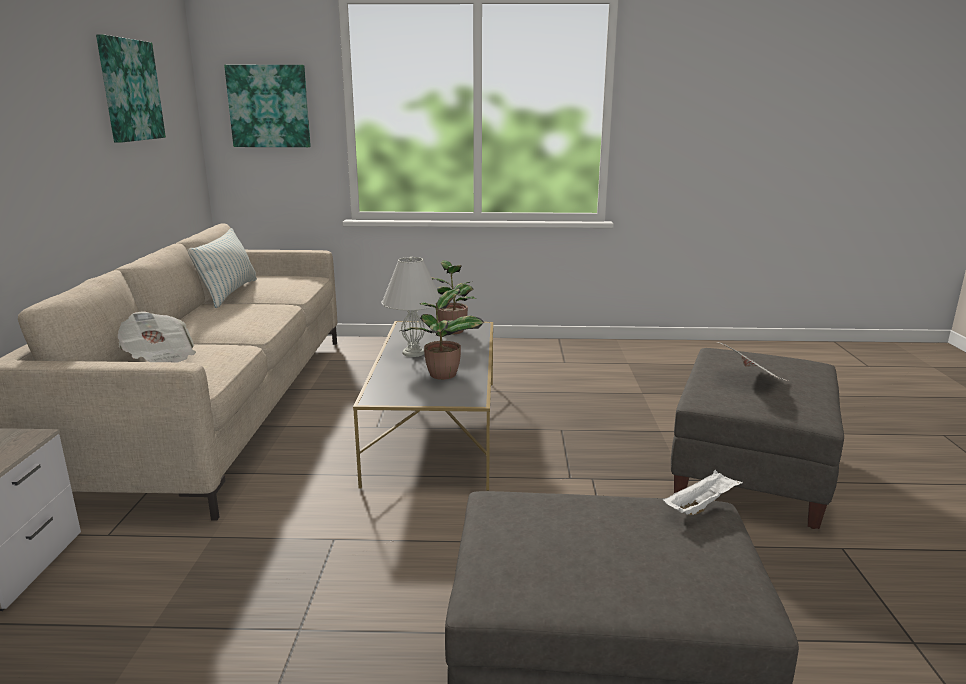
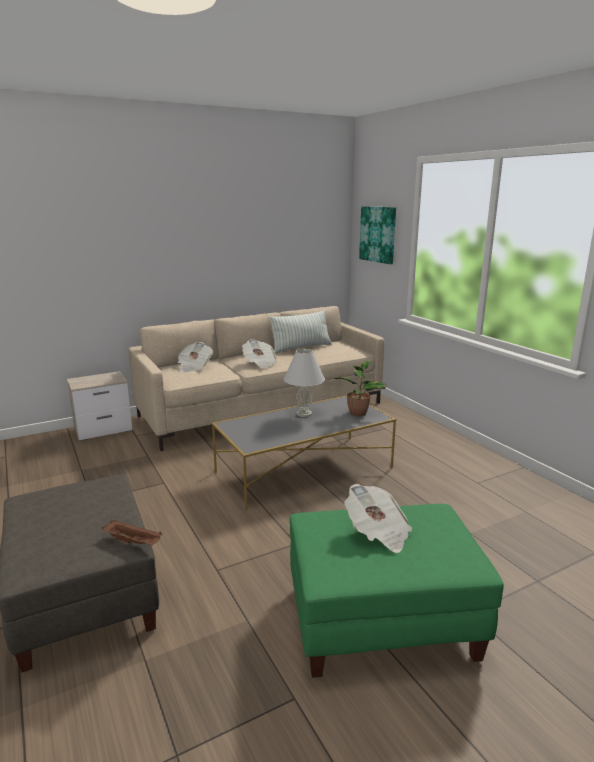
camera: 60 degrees right, 0 degrees up
picture [96,34,166,143] -> none
potted plant [401,289,484,380] -> none
white tray [663,470,743,515] -> brown tray [102,520,162,545]
grey ottoman [671,348,844,529] -> green ottoman [290,504,504,678]
none -> newspaper [242,339,277,369]

